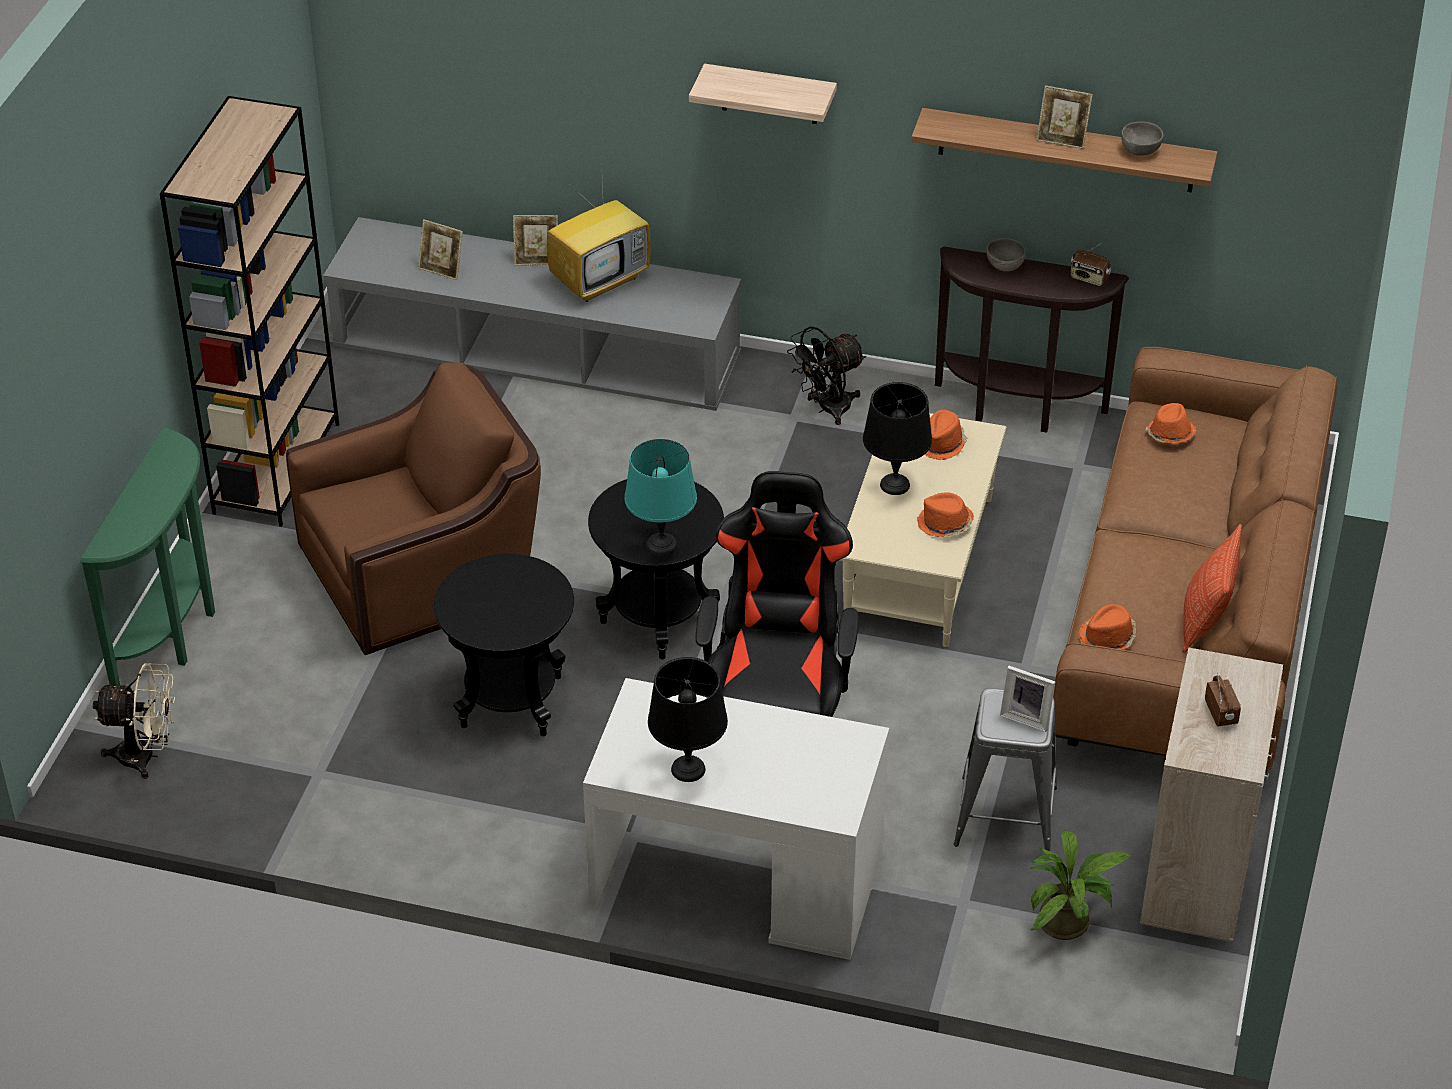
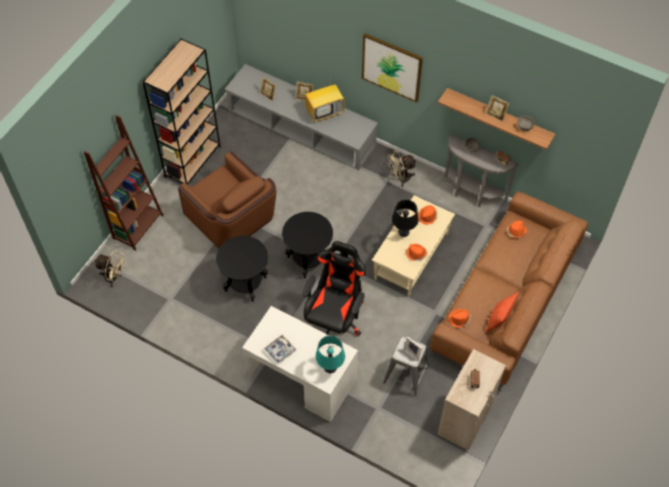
camera: 15 degrees right, 15 degrees up
green console table [80,427,215,685] -> brown bookcase [84,115,164,250]
brown armchair [286,362,541,655] -> brown armchair turned 60 degrees clockwise [178,151,276,249]
turquoise table lamp [625,439,697,556] -> turquoise table lamp moved to [316,336,345,373]
black table lamp [648,657,728,782] -> tray [264,335,296,364]
shelf [689,64,837,124] -> picture [362,33,423,102]
black fan [787,326,866,425] -> beige fan [388,151,416,187]
brown console table [935,246,1129,433] -> grey console table [445,134,518,207]
potted plant [1030,830,1133,940] -> none

